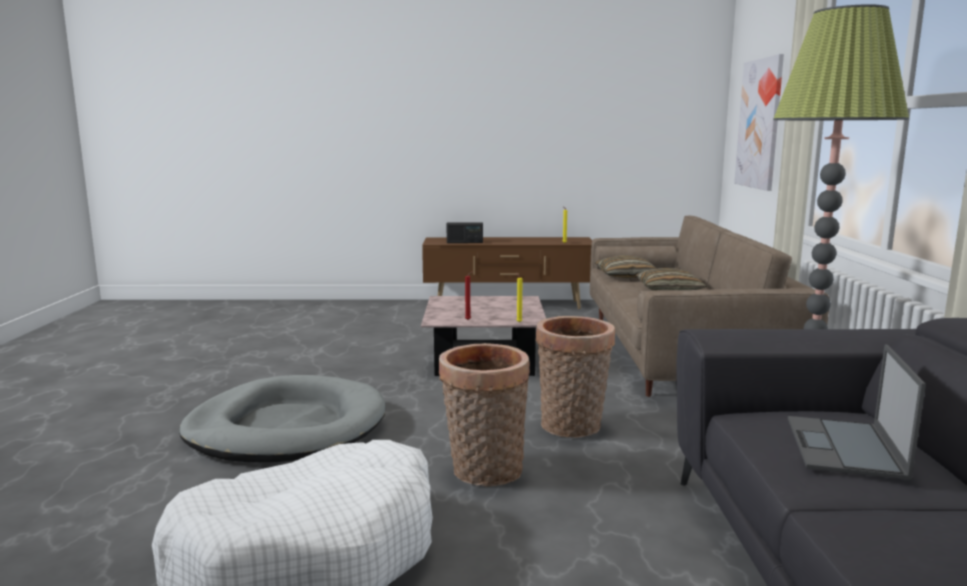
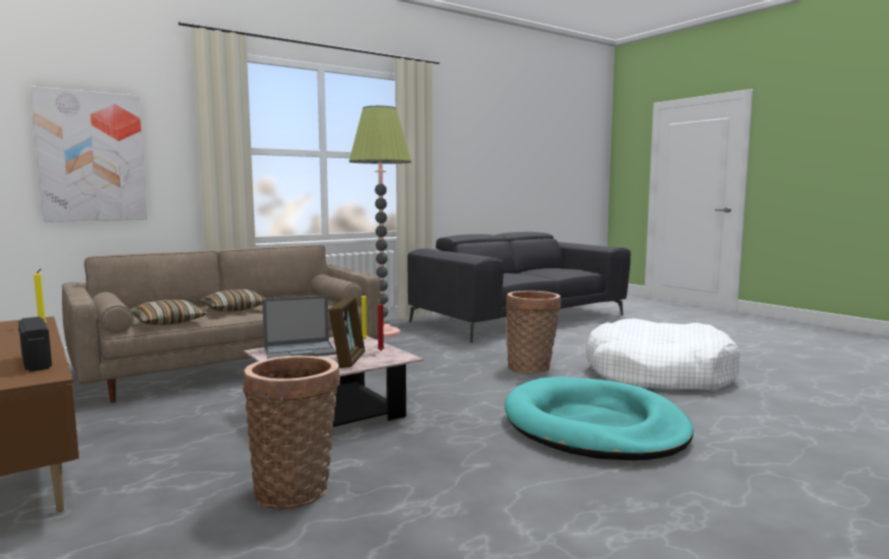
camera: 125 degrees left, 5 degrees down
grey dog bed [179,375,386,462] -> turquoise dog bed [505,376,694,461]
basket [536,316,615,438] -> basket moved to [243,355,340,509]
laptop [788,344,926,480] -> laptop moved to [262,295,337,359]
none -> picture frame [328,297,365,368]

